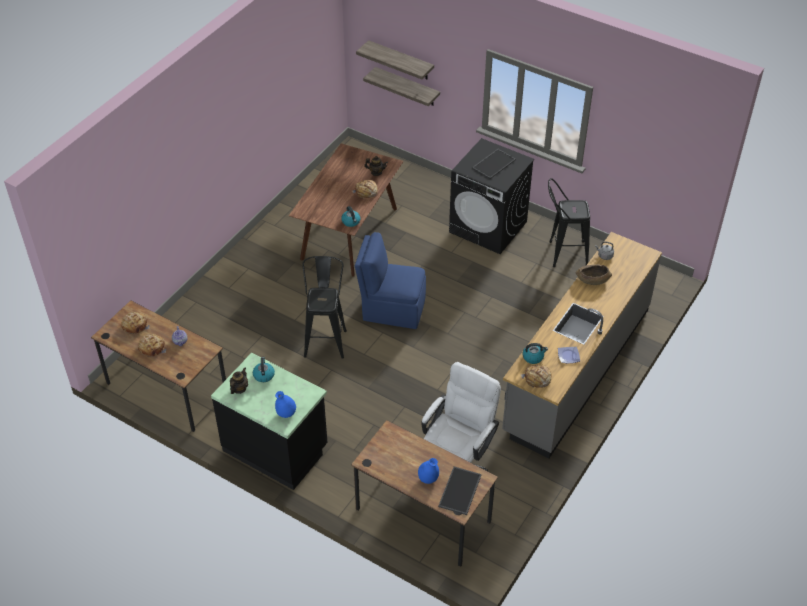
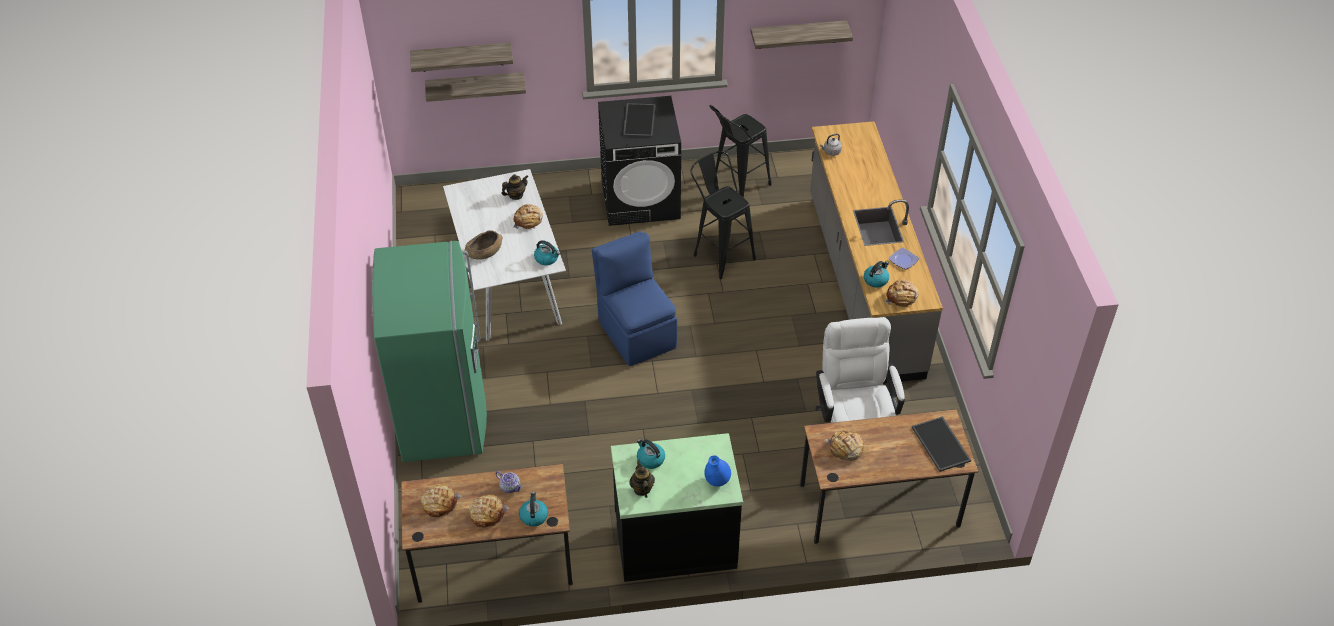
camera: 40 degrees left, 0 degrees up
brown dining table [289,144,403,277] -> white dining table [443,169,566,341]
black stool [302,256,347,359] -> black stool moved to [690,151,756,279]
blue chair [355,232,426,329] -> blue chair turned 90 degrees clockwise [592,231,678,366]
blue vase [418,458,439,484] -> none
brown bowl [576,264,612,285] -> brown bowl moved to [465,230,503,260]
none -> green fridge [372,241,487,462]
none -> kettle [519,492,548,527]
none -> shelf [750,20,853,49]
none -> bread [826,431,864,461]

